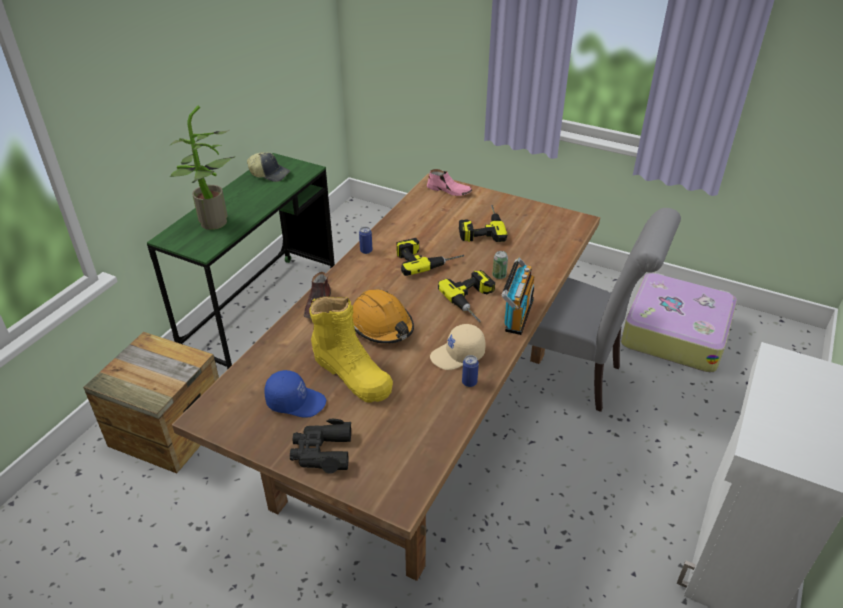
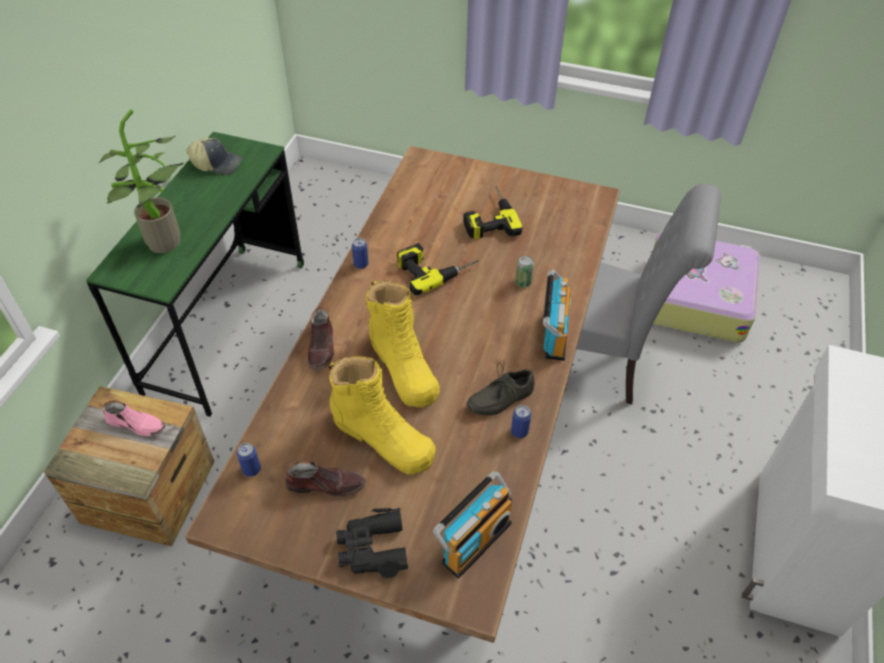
camera: 10 degrees left, 10 degrees up
blue cap [264,370,326,417] -> brown shoe [285,460,366,496]
orange hard hat [352,289,414,344] -> yellow boot [366,281,440,408]
pink shoe [427,169,472,196] -> pink shoe moved to [103,400,166,436]
beige cap [430,324,485,370] -> grey shoe [467,362,534,416]
power drill [438,270,495,322] -> none
none -> can [237,443,261,477]
none -> radio [433,471,512,578]

